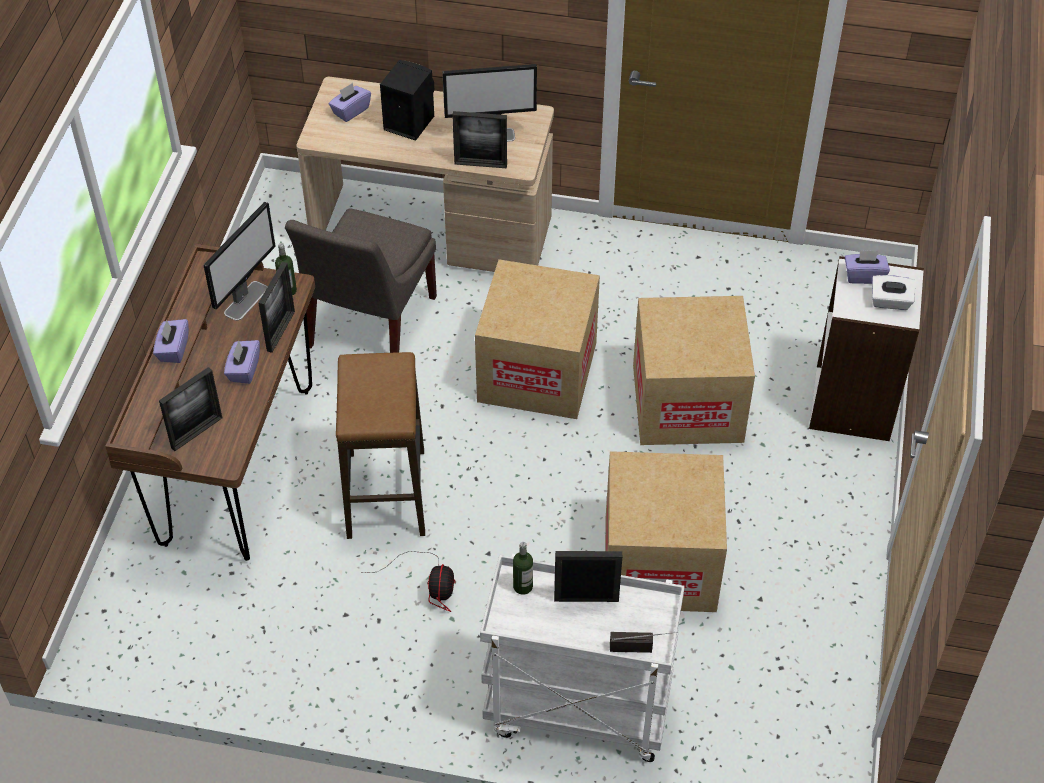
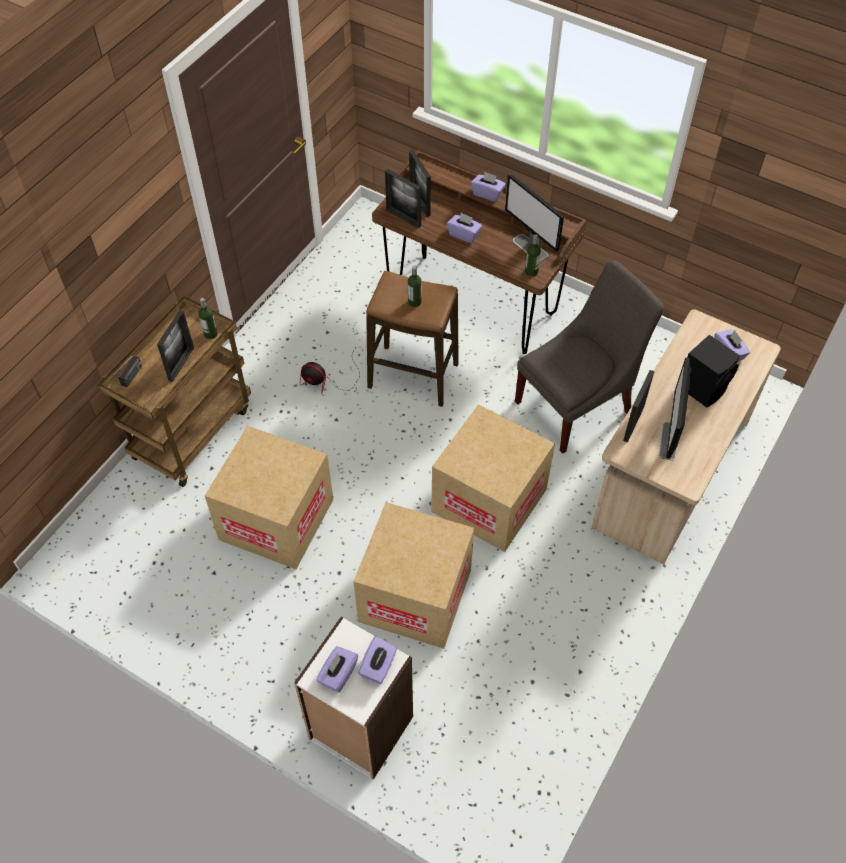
camera: 110 degrees right, 5 degrees up
picture frame [258,262,295,353] -> picture frame moved to [385,169,421,229]
grey chair [285,208,437,353] -> grey chair turned 105 degrees clockwise [515,260,664,454]
white cart [480,554,685,762] -> brown cart [98,296,251,487]
white tissue box [872,275,916,310] -> purple tissue box [316,646,358,693]
none -> bottle [408,265,422,307]

